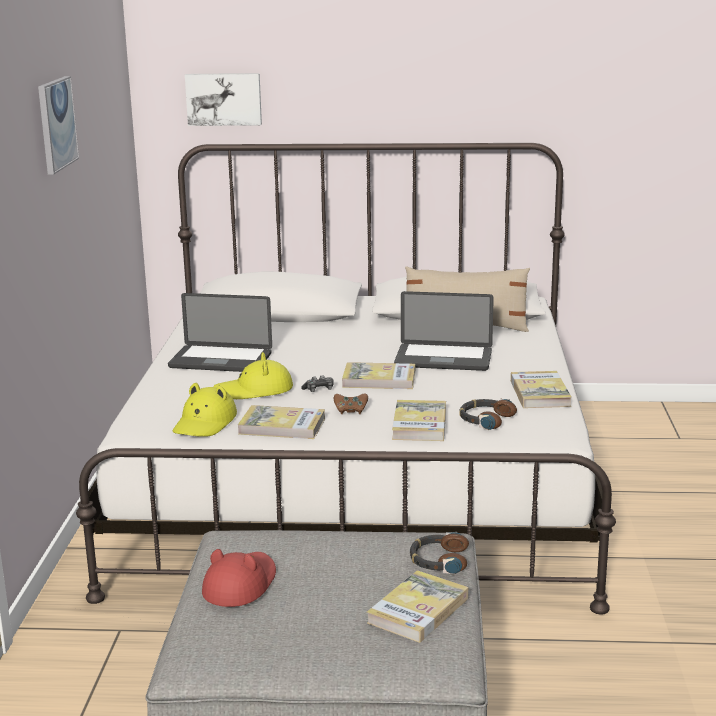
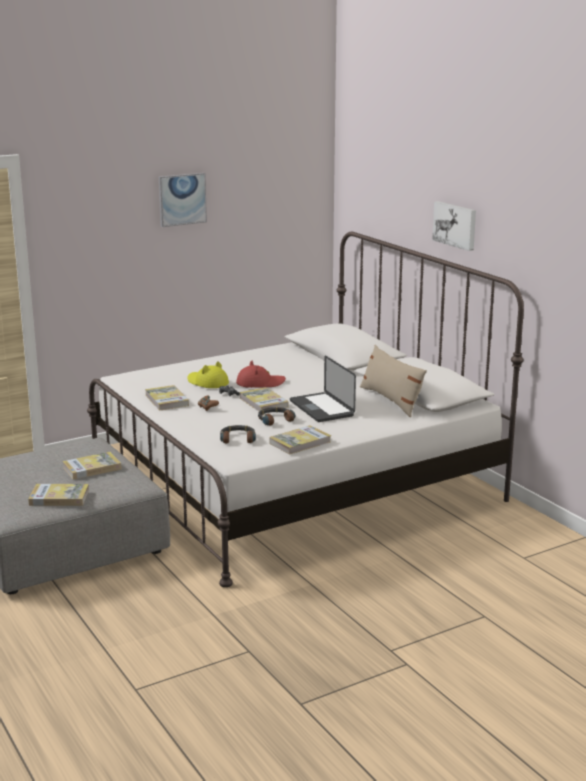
camera: 55 degrees right, 0 degrees up
laptop [168,293,272,372] -> none
yellow hat [172,383,237,437] -> none
picture [185,73,262,126] -> picture moved to [432,201,476,251]
red hat [202,549,276,607] -> red hat moved to [236,361,286,388]
book [392,400,446,441] -> book moved to [62,452,122,480]
headphones [410,532,469,575] -> headphones moved to [258,407,295,425]

